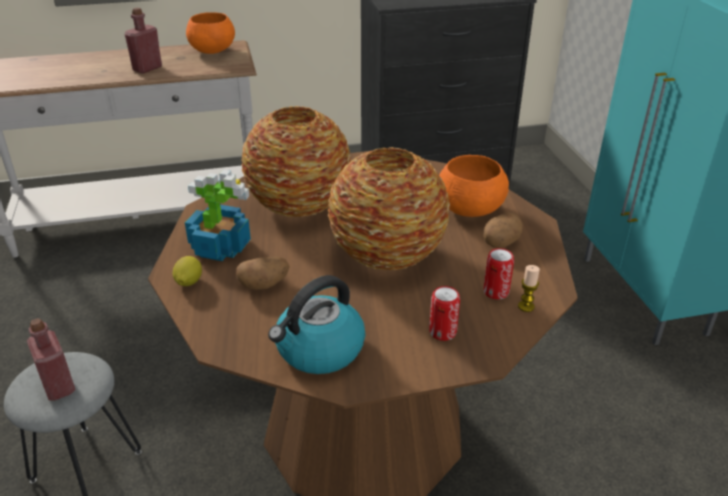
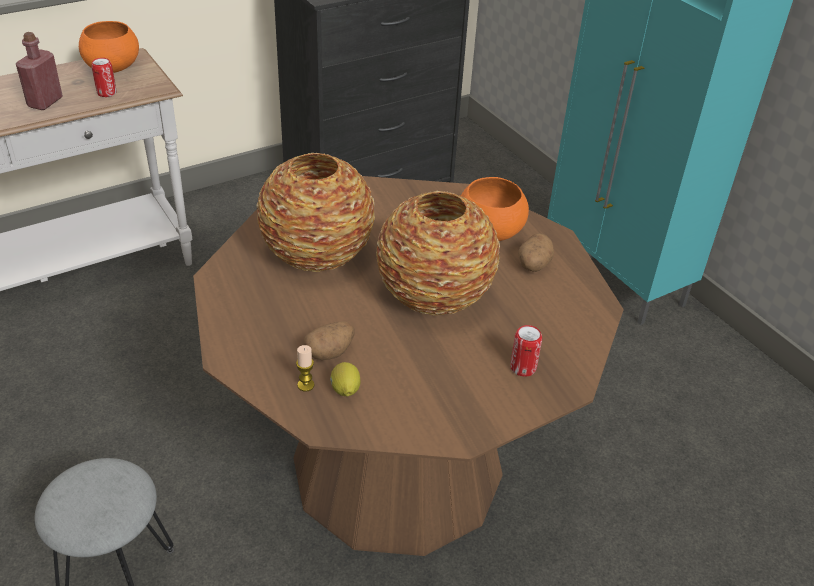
camera: 20 degrees left, 5 degrees up
red bottle [27,318,76,401] -> none
lemon [173,256,202,286] -> lemon moved to [330,362,360,397]
potted plant [185,170,251,261] -> none
kettle [268,275,365,374] -> none
can [484,248,514,299] -> can moved to [92,58,116,97]
candle [518,265,540,312] -> candle moved to [296,345,315,392]

